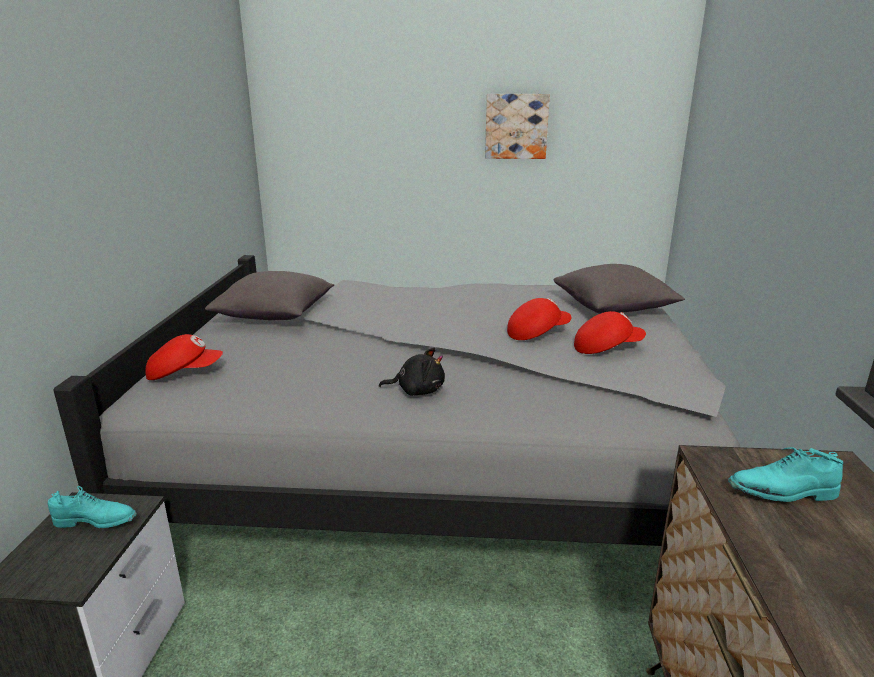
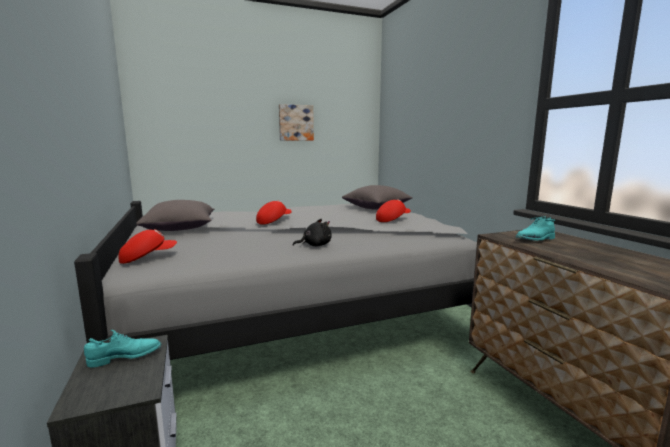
camera: 25 degrees left, 10 degrees down
red cap [507,298,571,340] -> red cap moved to [256,201,292,225]

